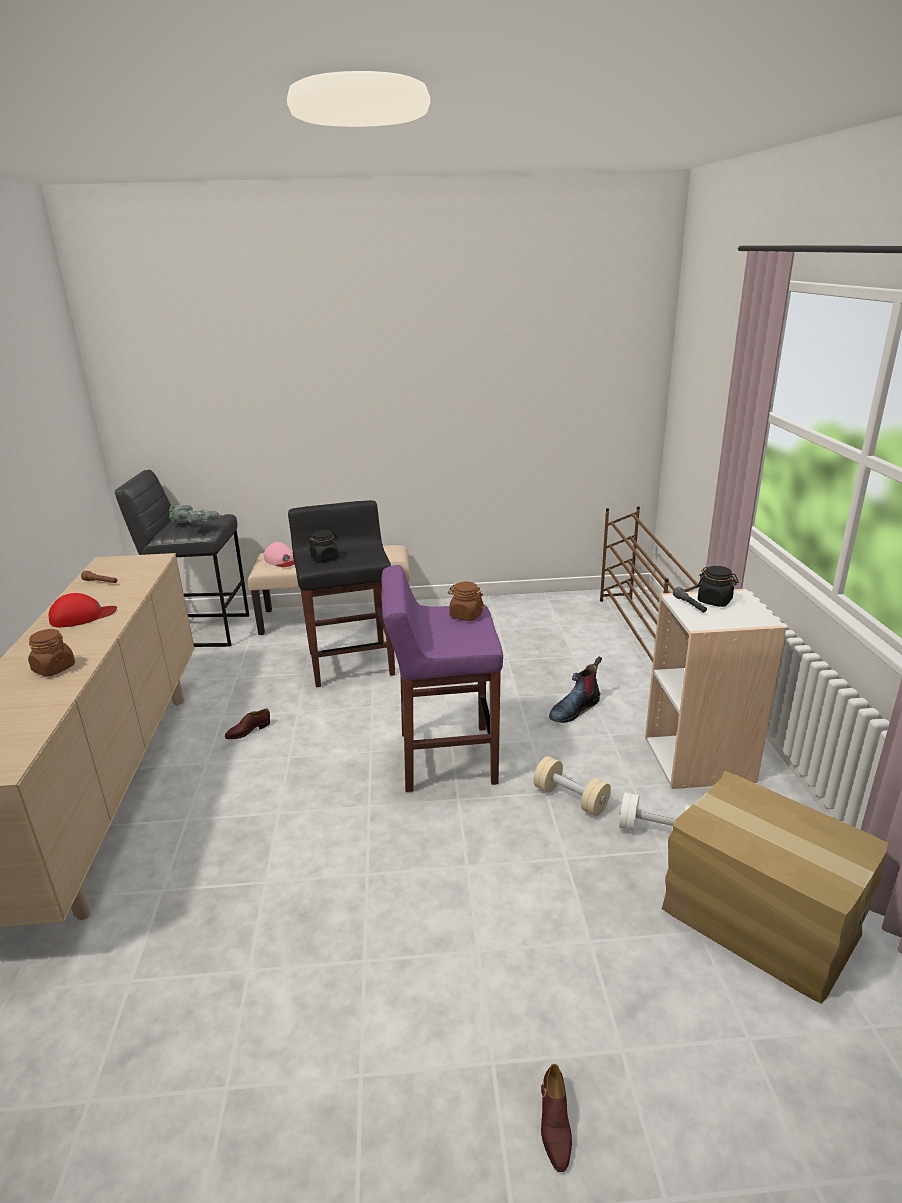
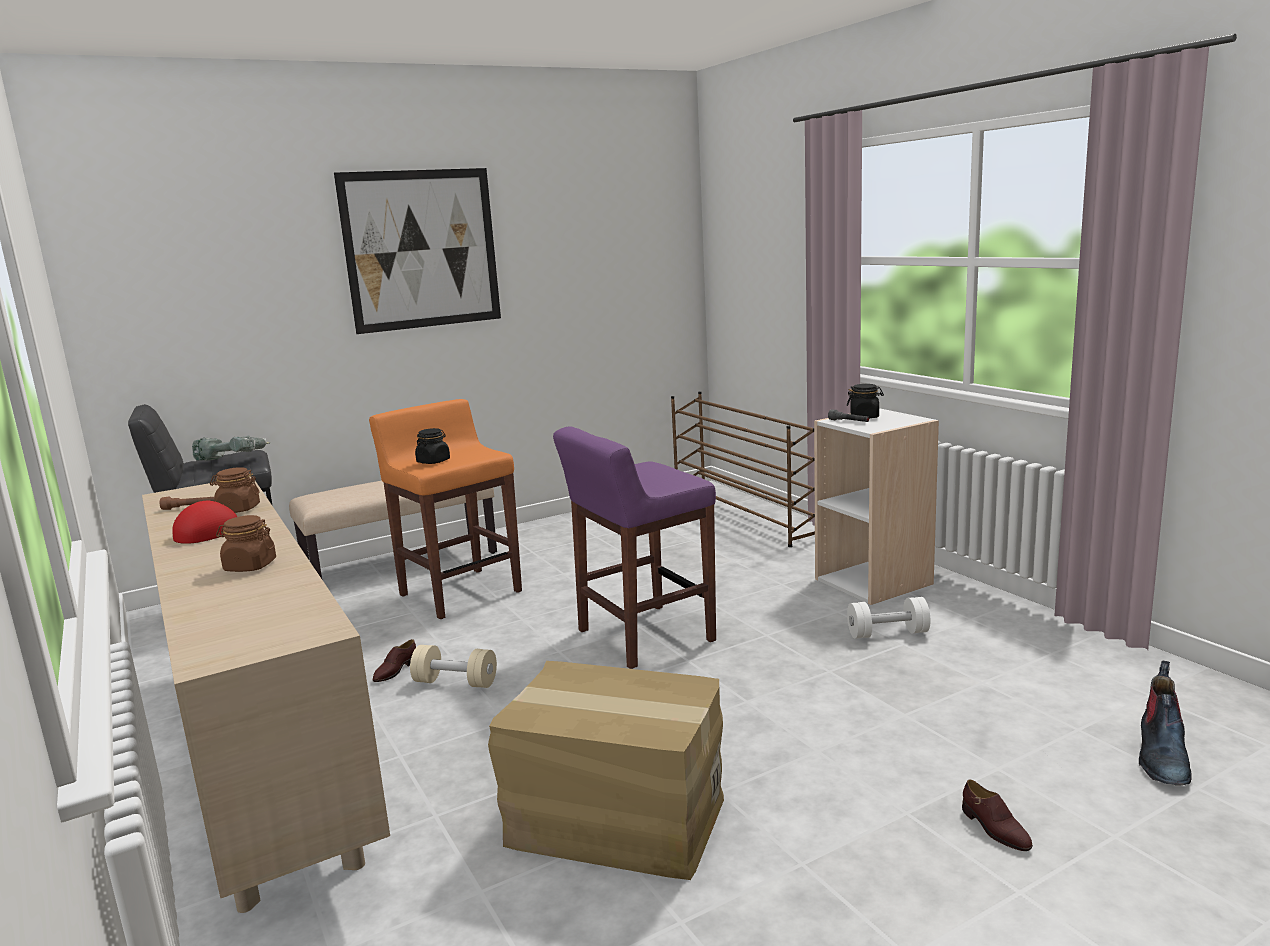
camera: 25 degrees left, 10 degrees down
pink cap [264,542,295,567] -> none
black stool [288,500,395,687] -> orange stool [369,399,522,619]
brown jar [448,582,484,621] -> brown jar moved to [210,467,260,513]
beige dumbbell [533,756,611,816] -> beige dumbbell moved to [410,645,497,688]
boot [549,656,602,723] -> boot moved to [1139,661,1192,786]
cardboard box [662,771,888,1004] -> cardboard box moved to [488,661,724,880]
none -> picture [334,168,501,334]

